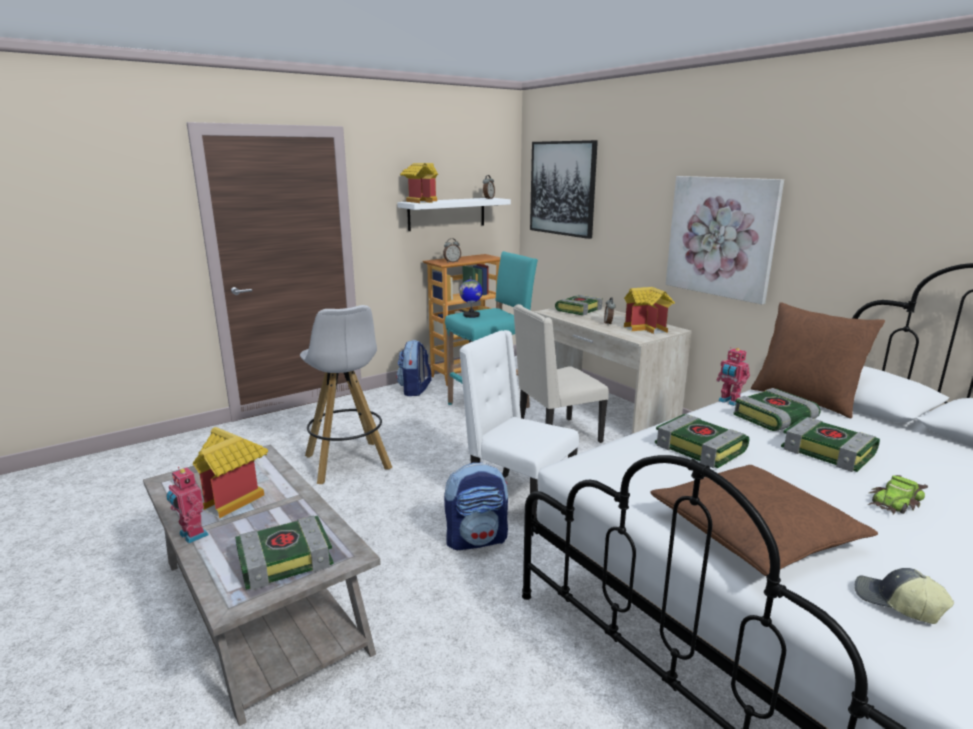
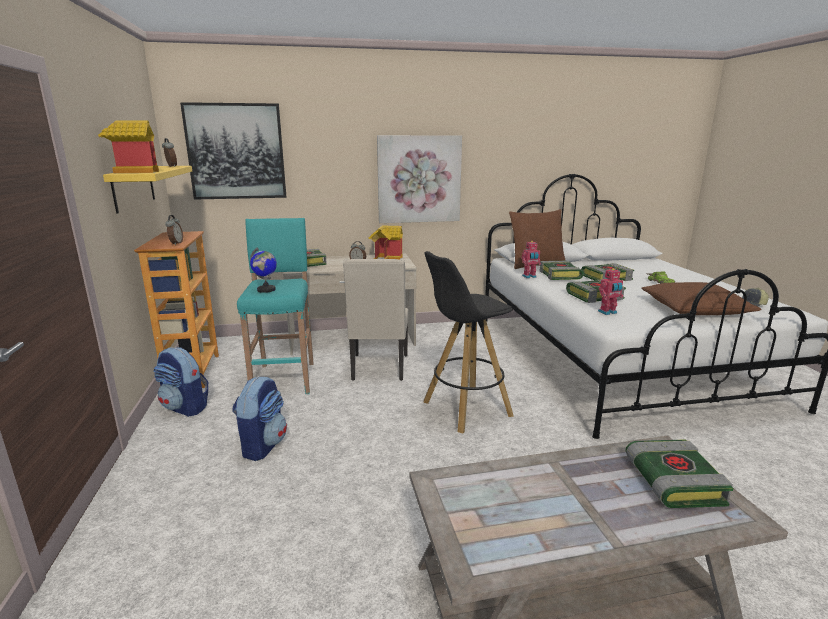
camera: 65 degrees left, 0 degrees up
toy robot [166,467,209,544] -> toy robot moved to [598,268,623,315]
toy house [193,427,268,518] -> none
white stool [300,305,393,484] -> none
white shelf [397,198,511,231] -> yellow shelf [103,166,192,214]
backpack [444,462,508,550] -> backpack moved to [232,376,287,461]
white chair [459,330,579,519] -> black stool [423,251,514,434]

